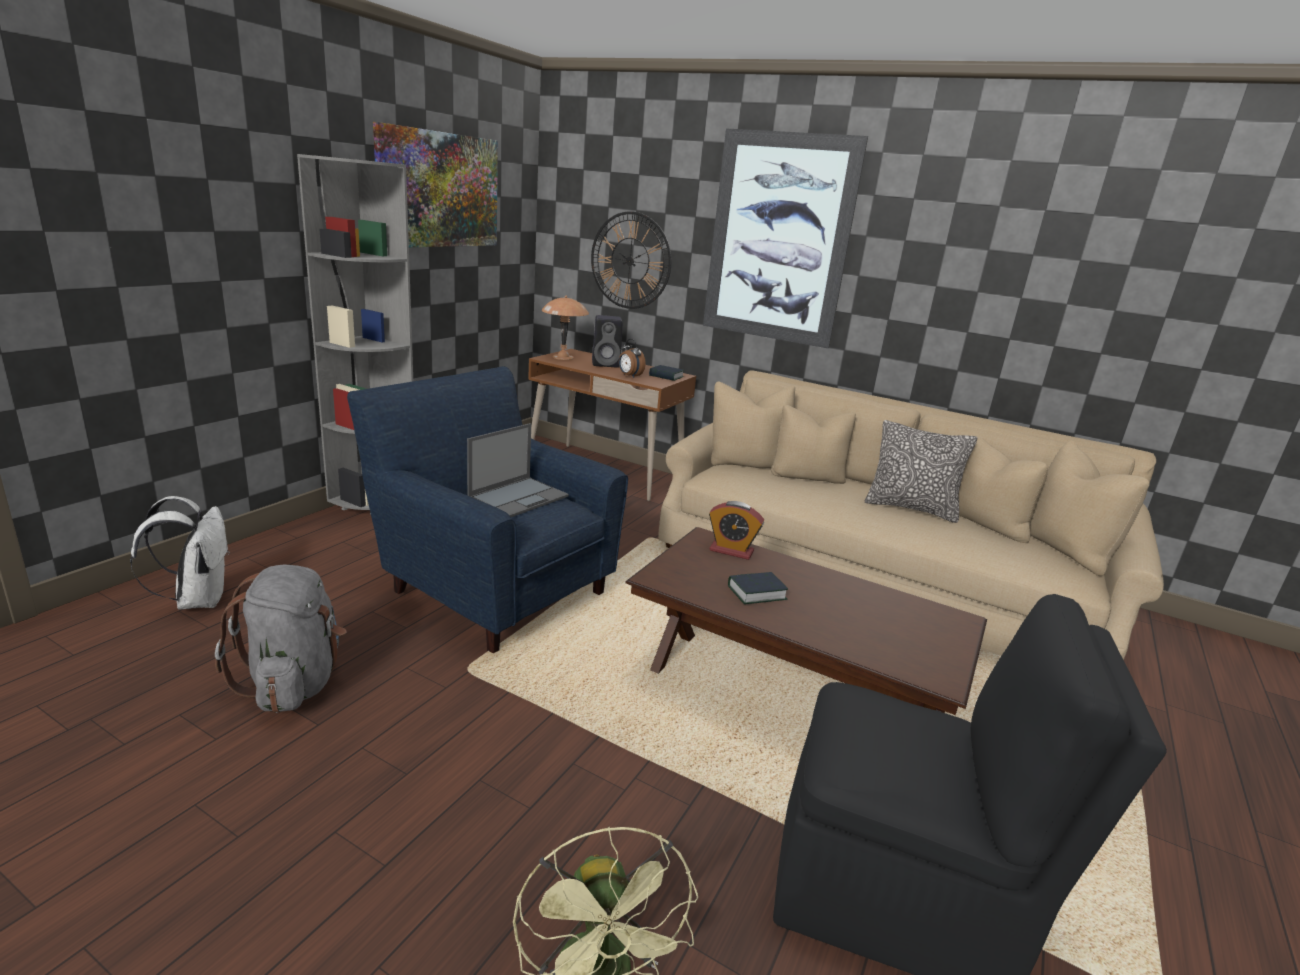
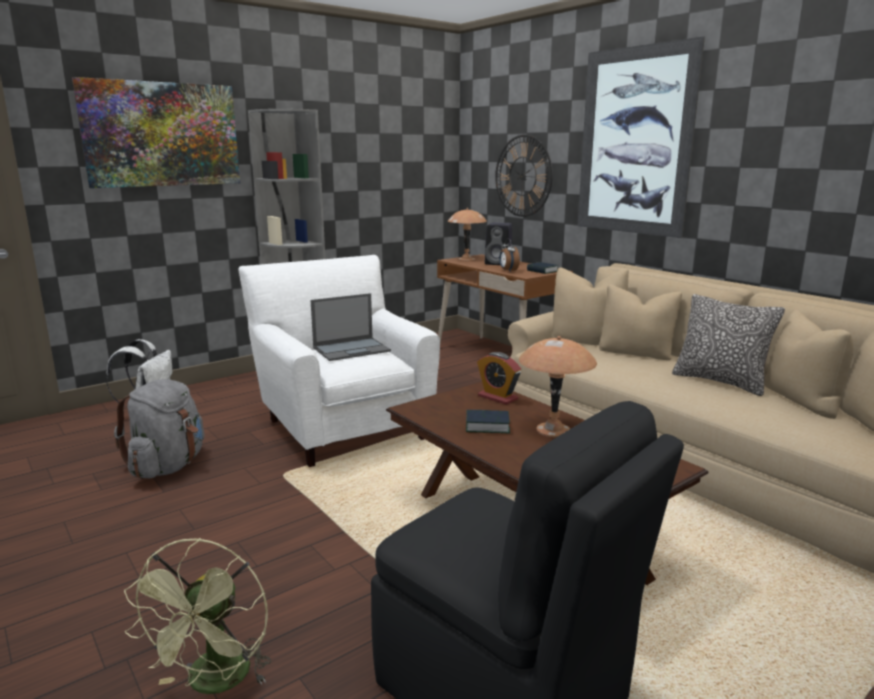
camera: 25 degrees right, 5 degrees down
blue armchair [347,366,628,653] -> white armchair [238,255,440,467]
picture [373,122,498,247] -> picture moved to [72,77,240,188]
none -> brown table lamp [519,336,597,437]

